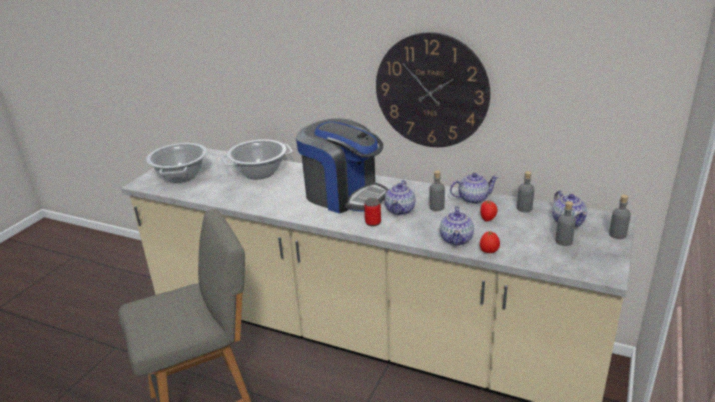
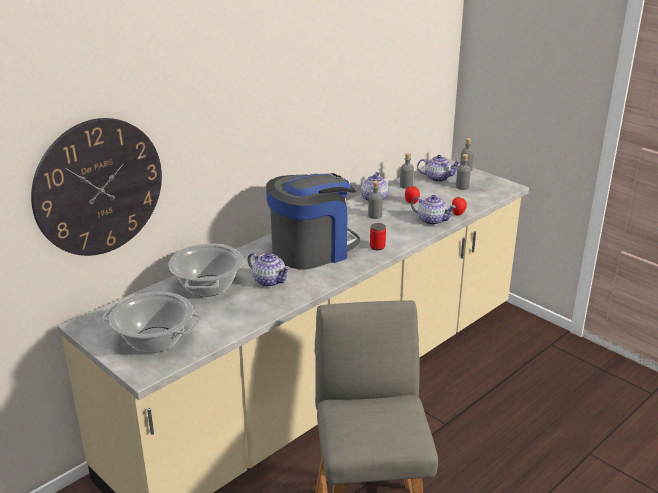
camera: 70 degrees left, 0 degrees up
wall clock [376,32,490,147] -> wall clock moved to [31,118,162,256]
teapot [384,180,415,215] -> teapot moved to [247,253,290,287]

